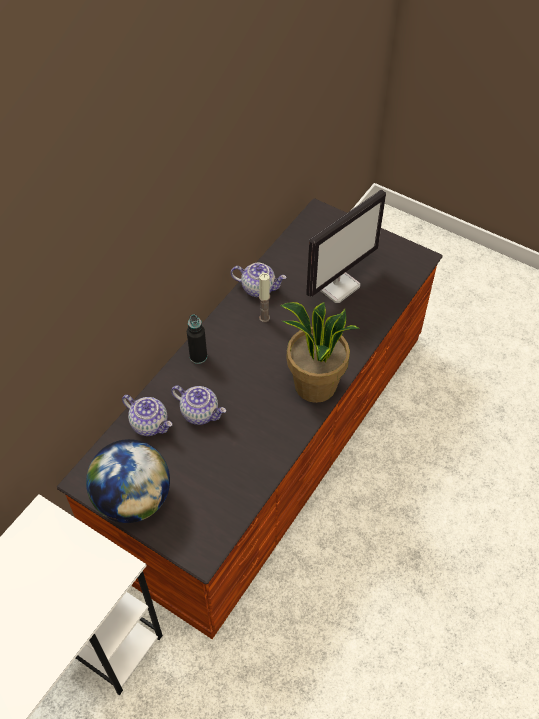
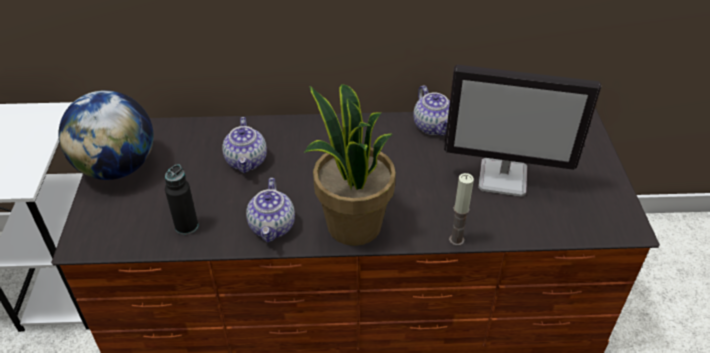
camera: 55 degrees right, 10 degrees down
teapot [122,395,172,436] -> teapot moved to [246,178,295,242]
black bottle [187,314,207,364] -> black bottle moved to [165,164,198,235]
candle [259,273,270,322] -> candle moved to [449,173,474,246]

